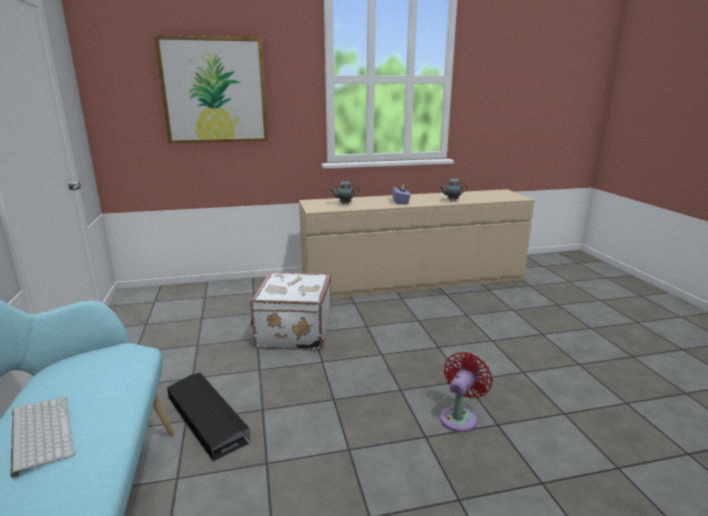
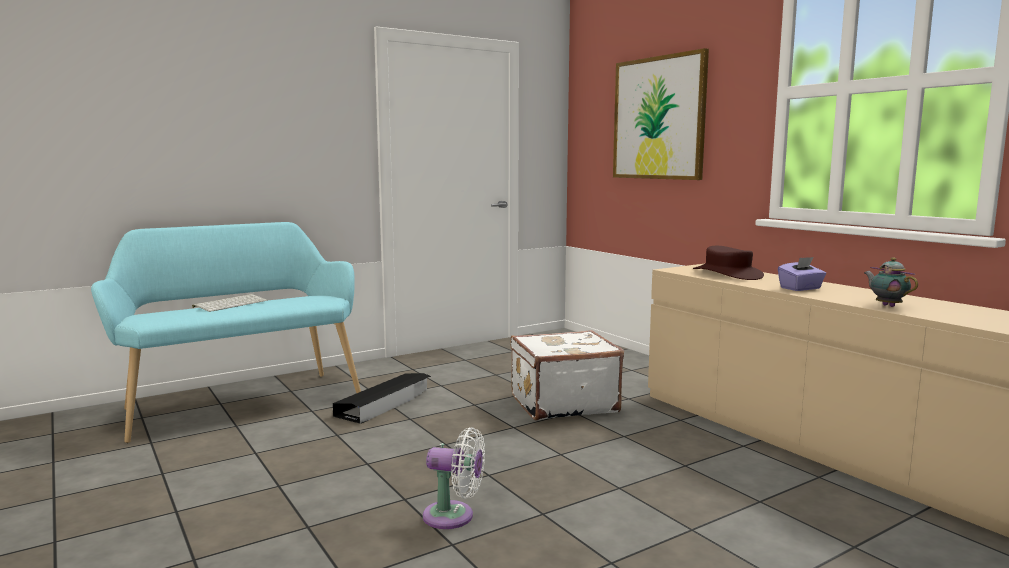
camera: 70 degrees right, 10 degrees down
teapot [330,179,360,204] -> brown hat [693,246,764,280]
red fan [440,352,493,432] -> white fan [423,428,485,529]

